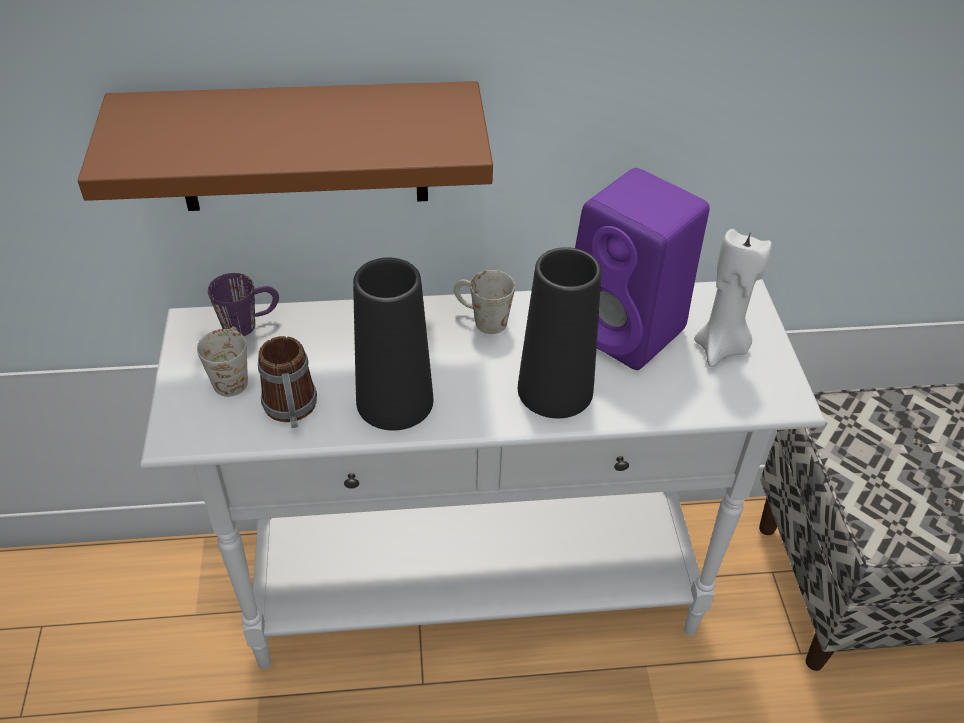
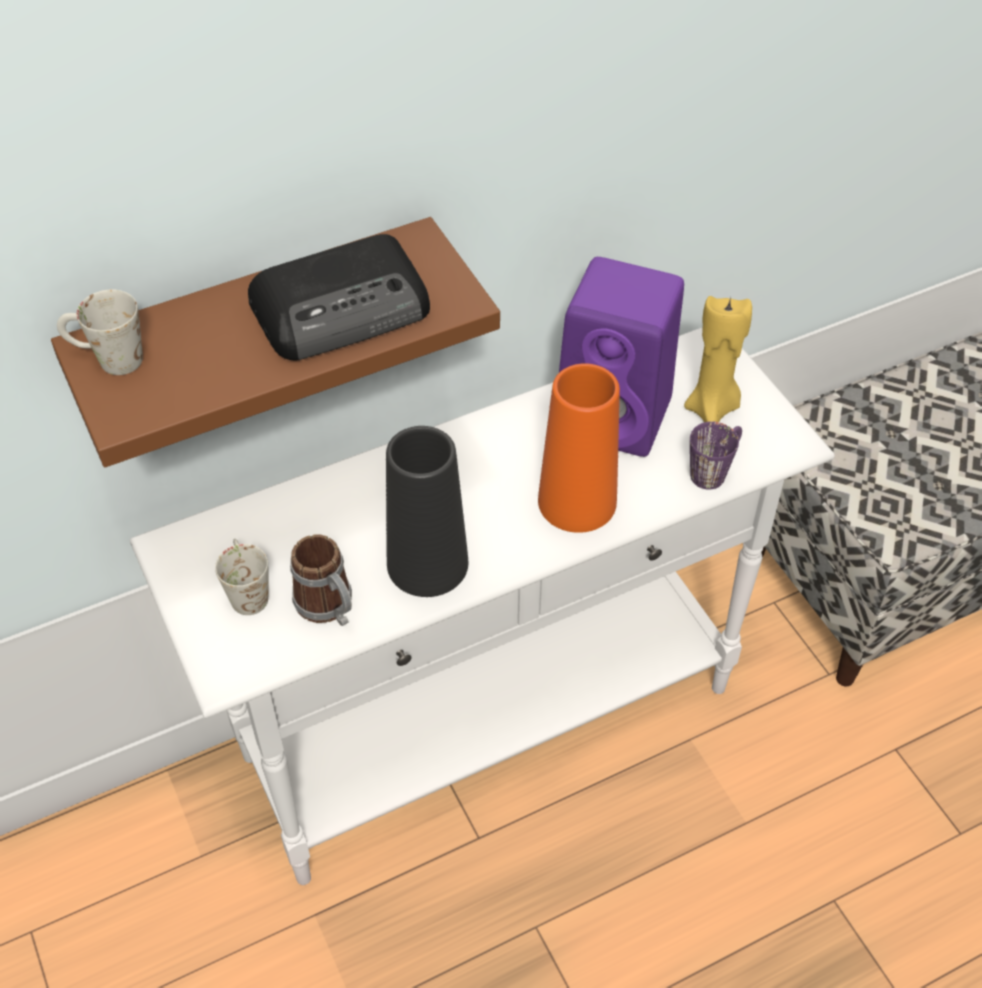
camera: 20 degrees left, 5 degrees up
purple mug [208,273,279,336] -> purple mug moved to [690,421,742,490]
white mug [454,270,515,334] -> white mug moved to [57,290,143,375]
black vase [518,247,601,418] -> orange vase [538,363,620,533]
white candle [694,229,772,367] -> yellow candle [684,296,752,422]
none -> radio [248,234,430,360]

